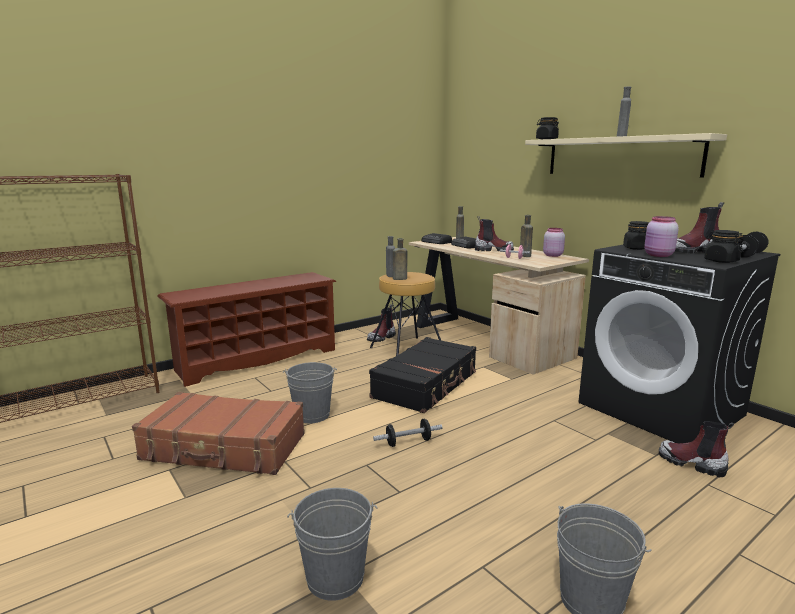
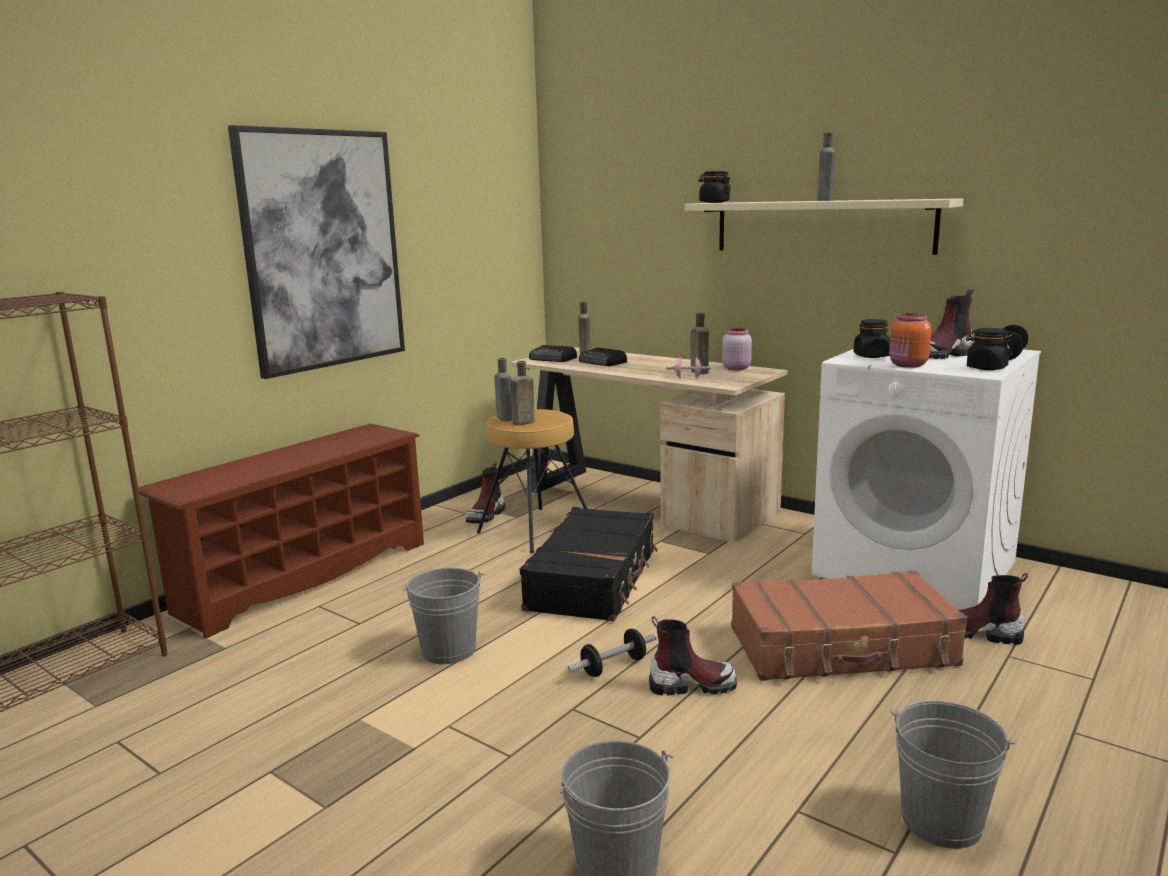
camera: 15 degrees left, 0 degrees up
brown suitcase [132,392,305,475] -> brown suitcase moved to [731,570,967,681]
boot [475,216,514,251] -> boot moved to [649,616,737,696]
black washing machine [579,245,780,443] -> white washing machine [812,349,1041,610]
pink jar [644,216,679,257] -> orange jar [890,313,931,368]
none -> picture [228,125,405,379]

